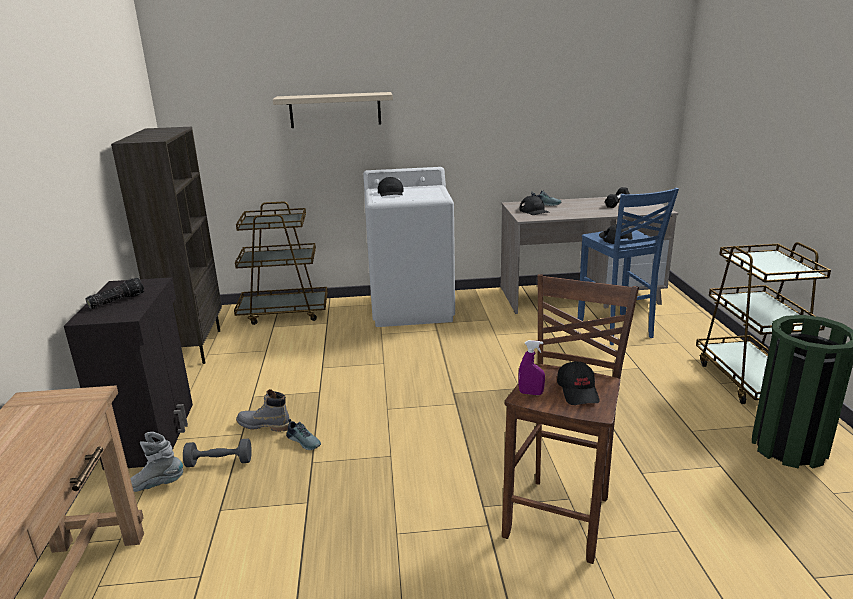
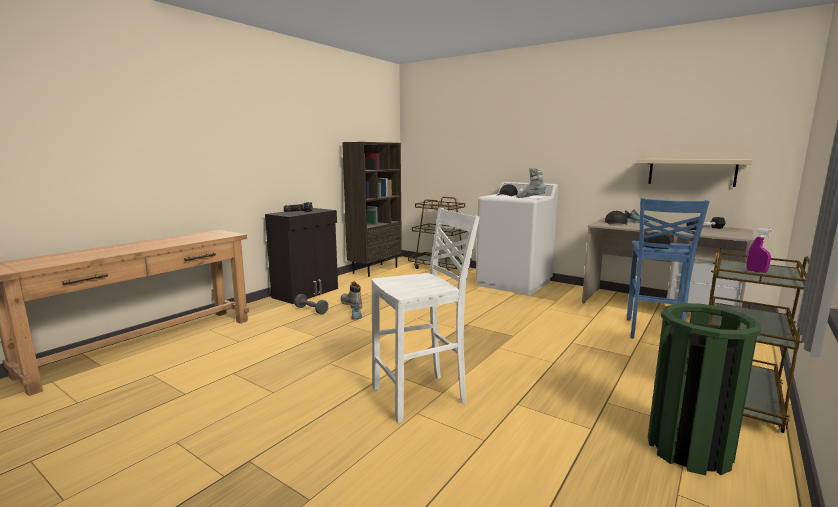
camera: 40 degrees right, 10 degrees down
grey boot [130,432,183,492] -> grey boot moved to [516,168,546,198]
beige shelf [273,92,393,128] -> beige shelf moved to [636,159,753,187]
brown stool [502,274,639,564] -> white stool [372,207,480,424]
purple spray bottle [518,340,545,395] -> purple spray bottle moved to [747,228,773,273]
black cap [557,361,600,405] -> none

